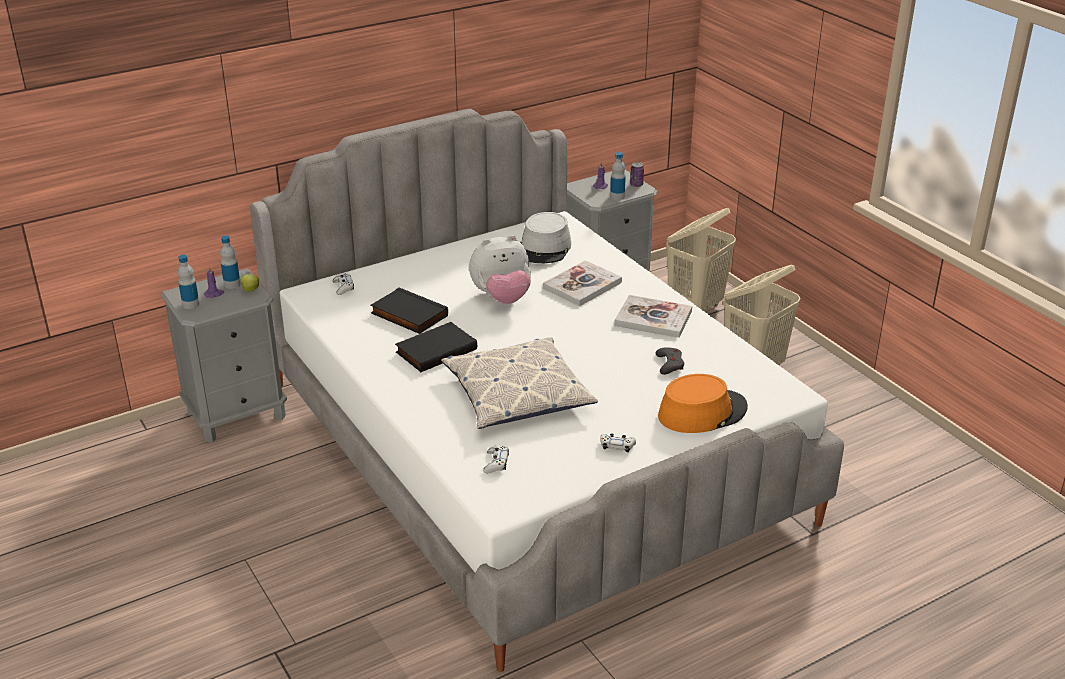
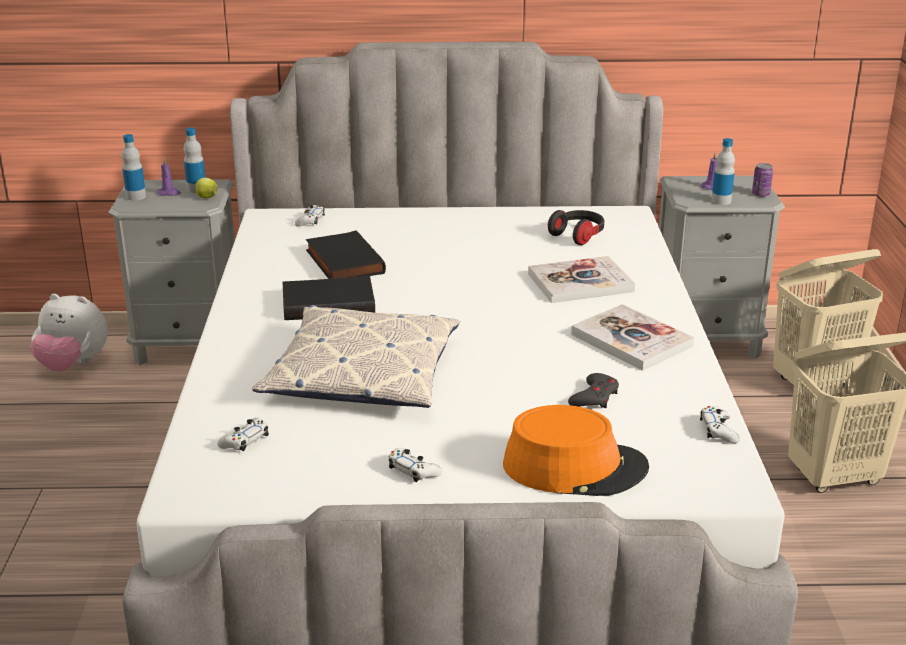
camera: 30 degrees right, 5 degrees down
plush toy [469,235,531,304] -> plush toy moved to [30,294,108,372]
grey hat [520,212,571,263] -> headphones [548,210,605,245]
none -> white game controller [700,406,740,444]

